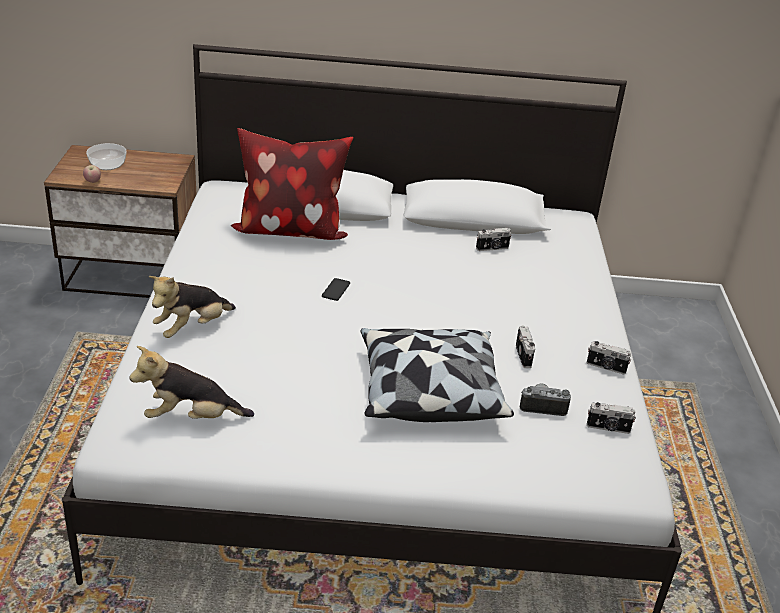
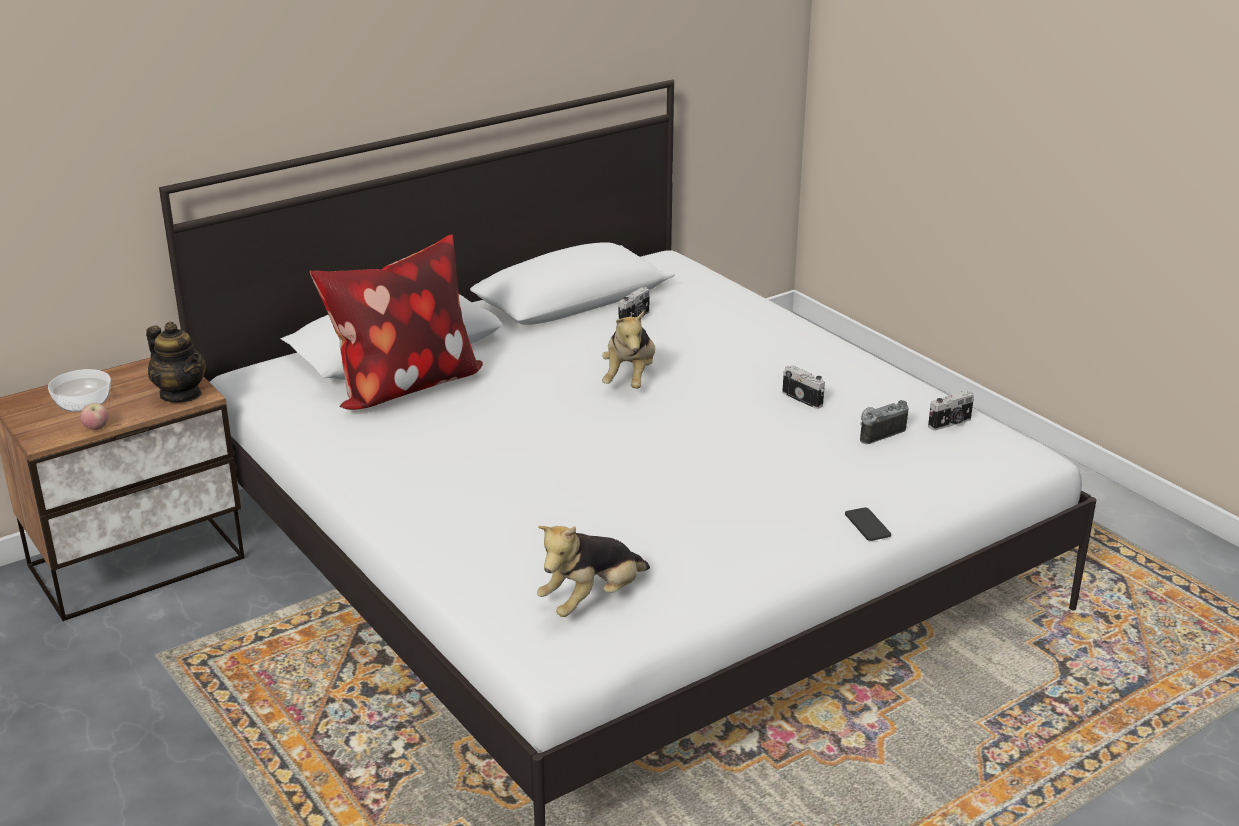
camera: 35 degrees left, 5 degrees down
plush toy [149,276,236,338] -> plush toy moved to [602,310,655,389]
phone [322,278,350,301] -> phone moved to [845,507,891,541]
pillow [360,328,514,422] -> none
camera [587,341,631,375] -> none
none -> teapot [146,322,206,402]

